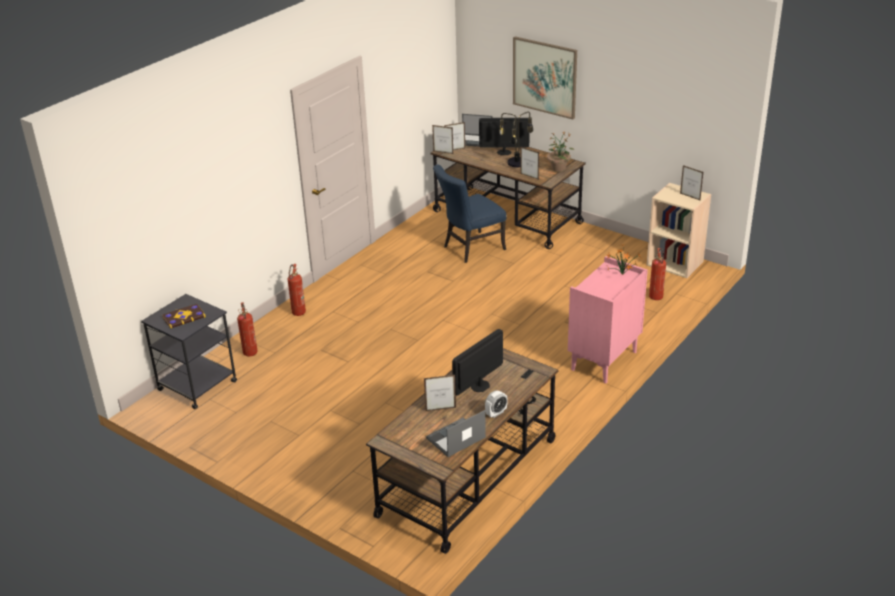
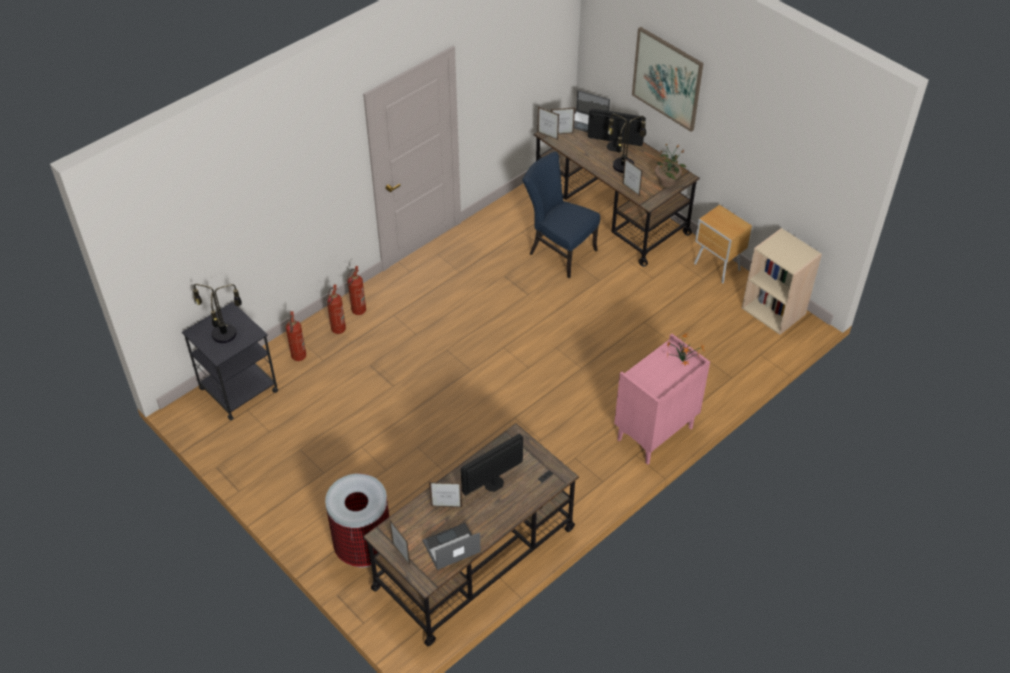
camera: 10 degrees right, 15 degrees up
book [162,304,206,329] -> table lamp [193,284,242,343]
blue chair [433,165,507,263] -> blue chair turned 60 degrees clockwise [522,152,600,278]
alarm clock [485,390,508,418] -> none
fire extinguisher [649,248,666,300] -> fire extinguisher moved to [327,284,346,334]
picture frame [680,165,703,200] -> picture frame moved to [390,520,410,565]
none -> trash can [325,474,389,568]
none -> brown nightstand [694,205,752,283]

